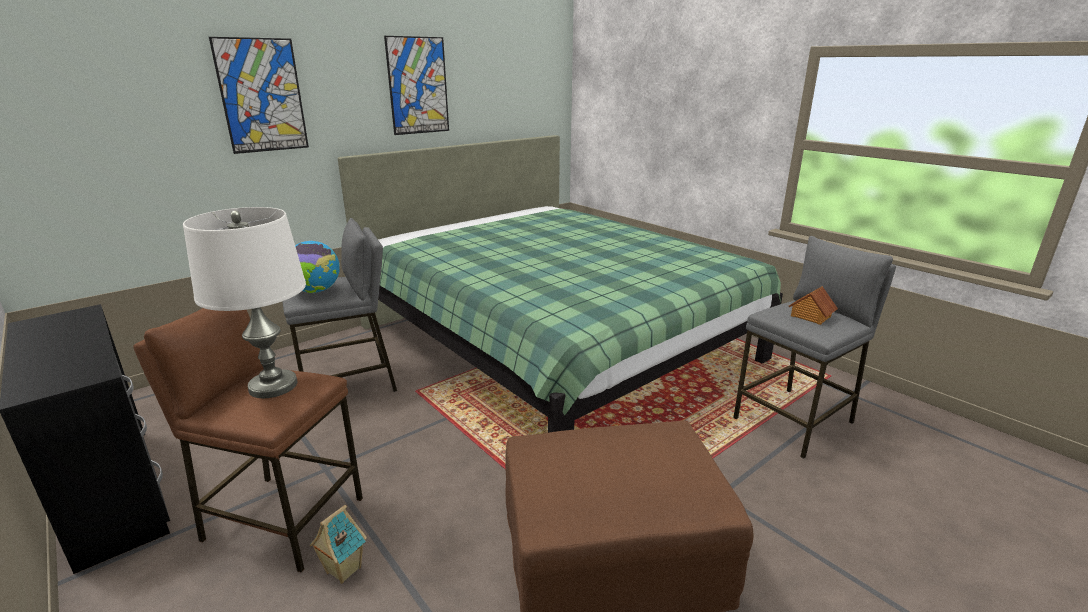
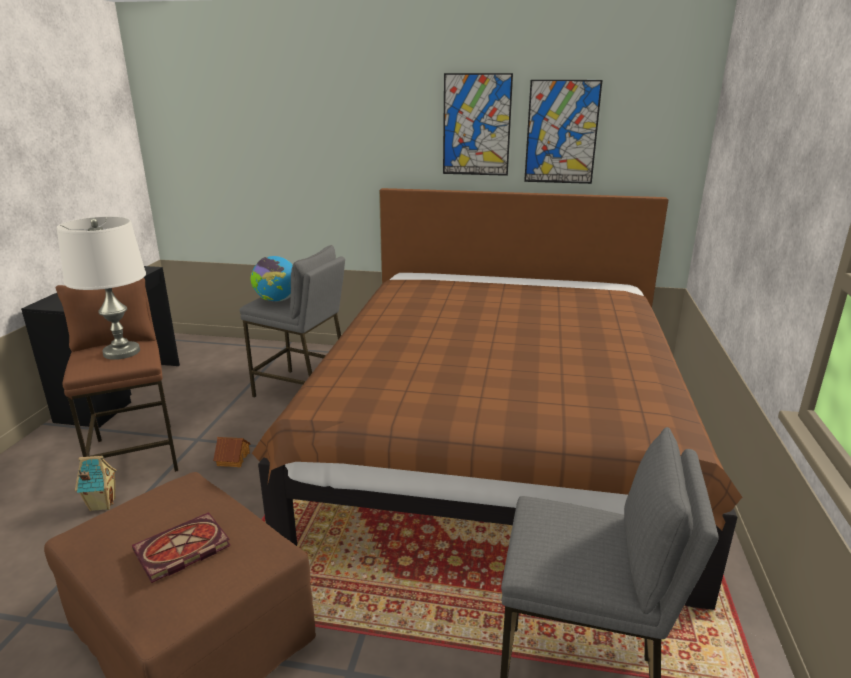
camera: 50 degrees right, 0 degrees up
picture [209,37,309,154] -> picture moved to [524,80,602,184]
green bed [338,135,783,433] -> brown bed [252,188,742,610]
toy house [789,286,838,325] -> toy house moved to [213,437,251,467]
none -> book [132,512,231,583]

